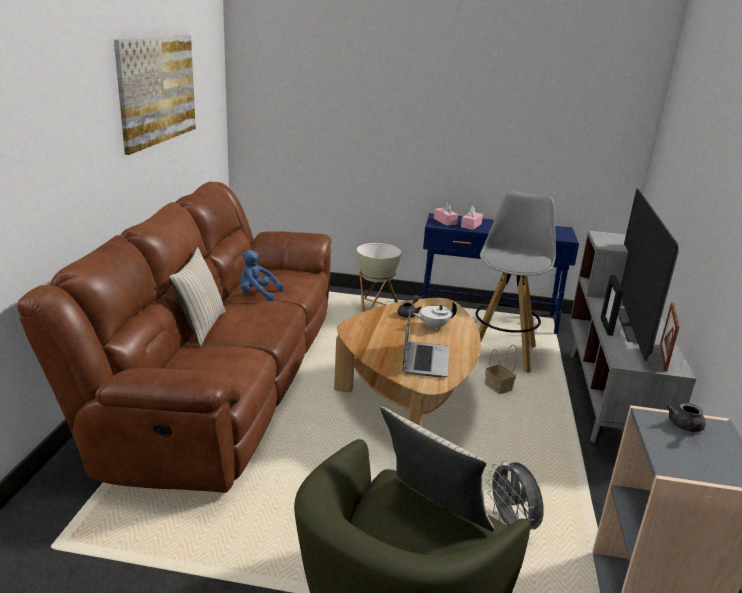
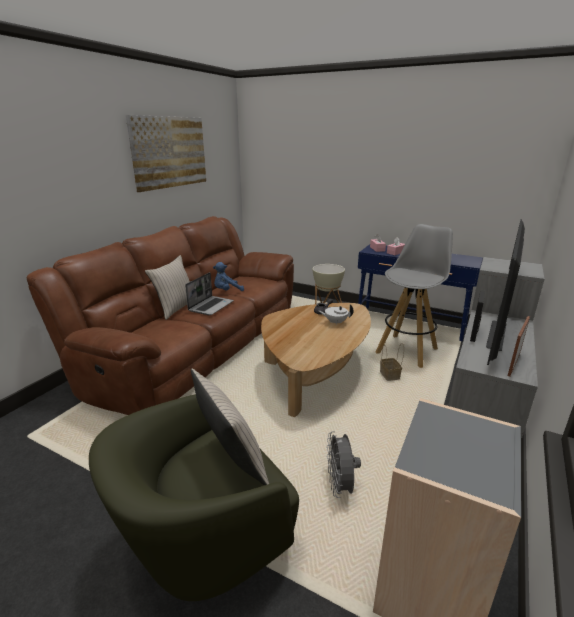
camera: 20 degrees right, 0 degrees up
blue plush toy [240,250,283,301] -> blue plush toy turned 60 degrees counterclockwise [213,262,244,291]
laptop [402,307,449,377] -> laptop moved to [185,272,234,315]
grey teapot [667,403,706,432] -> none

